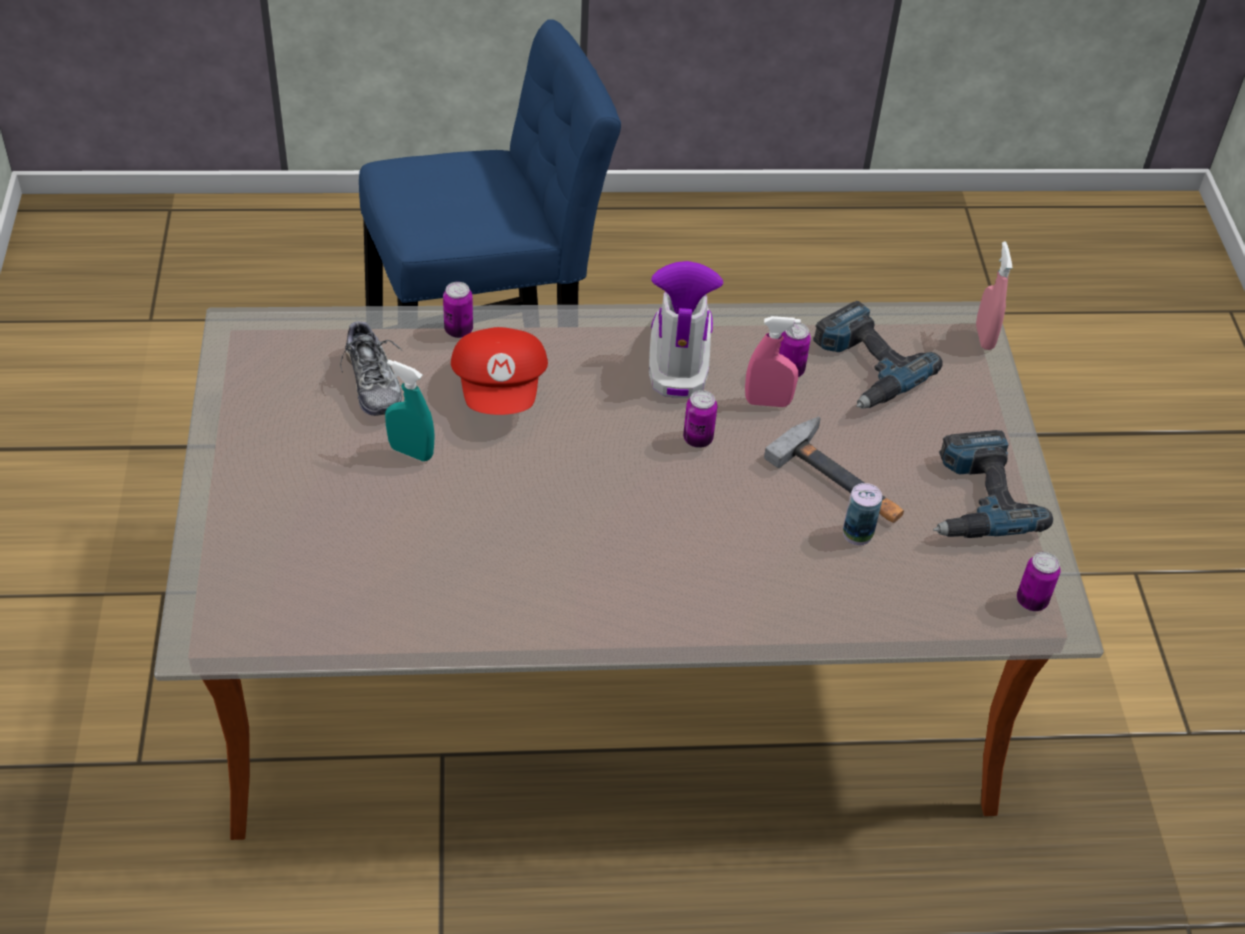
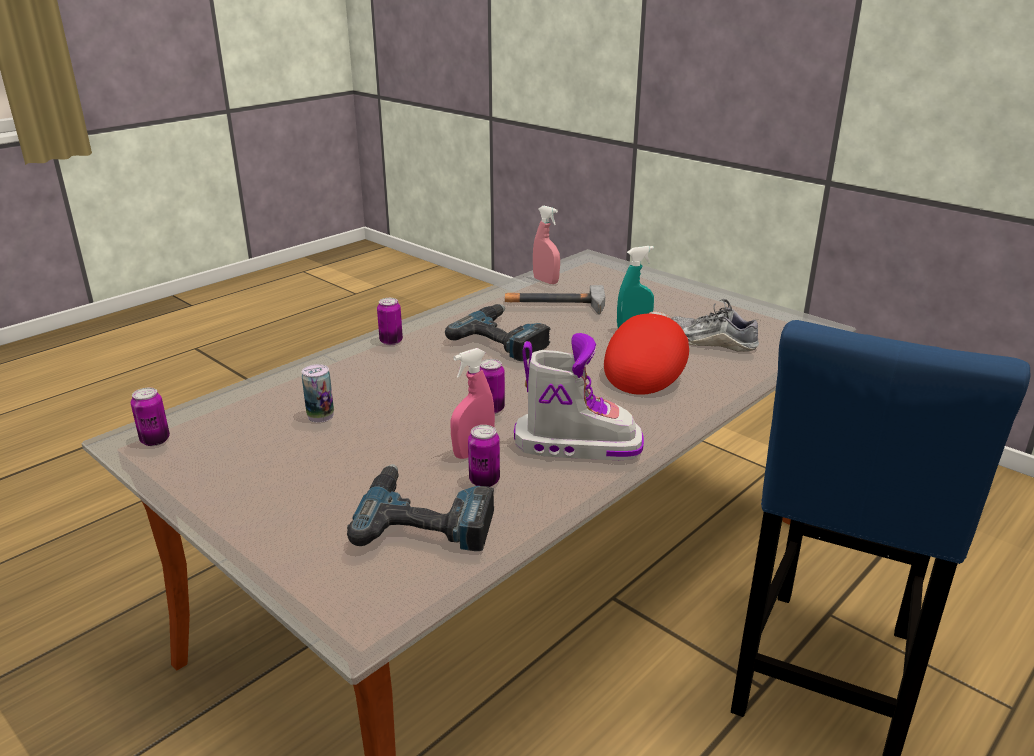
camera: 140 degrees right, 20 degrees down
can [443,282,473,338] -> can moved to [377,298,403,345]
red cap [451,327,548,415] -> red cap turned 75 degrees clockwise [604,312,689,395]
boot [649,261,724,398] -> boot turned 45 degrees counterclockwise [514,333,644,460]
hammer [764,417,904,523] -> hammer moved to [505,285,605,314]
power drill [933,430,1053,538] -> power drill moved to [445,304,550,361]
pink spray bottle [976,241,1012,350] -> pink spray bottle moved to [533,206,560,284]

